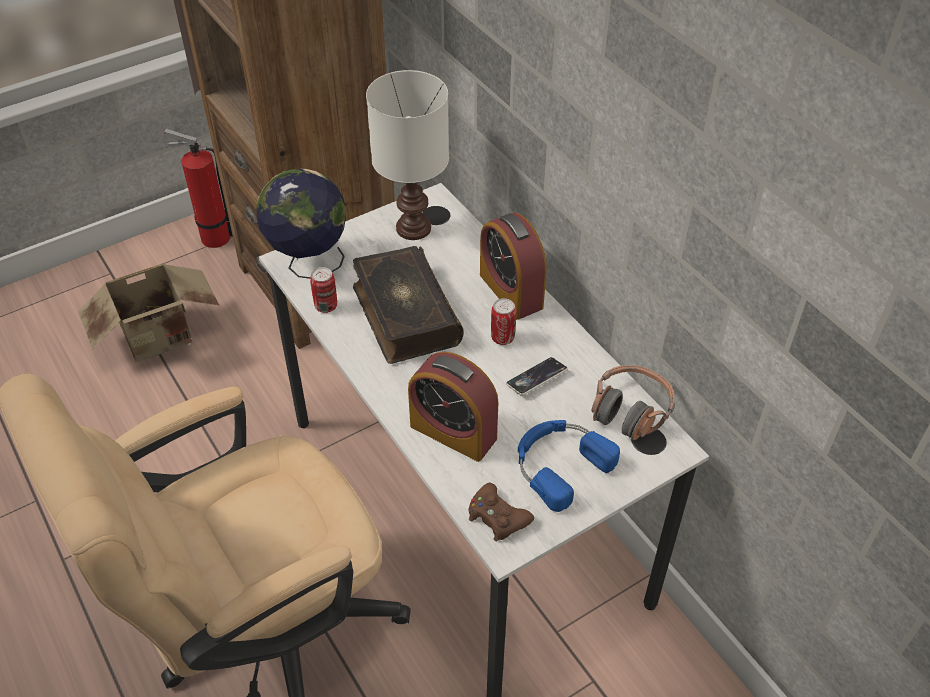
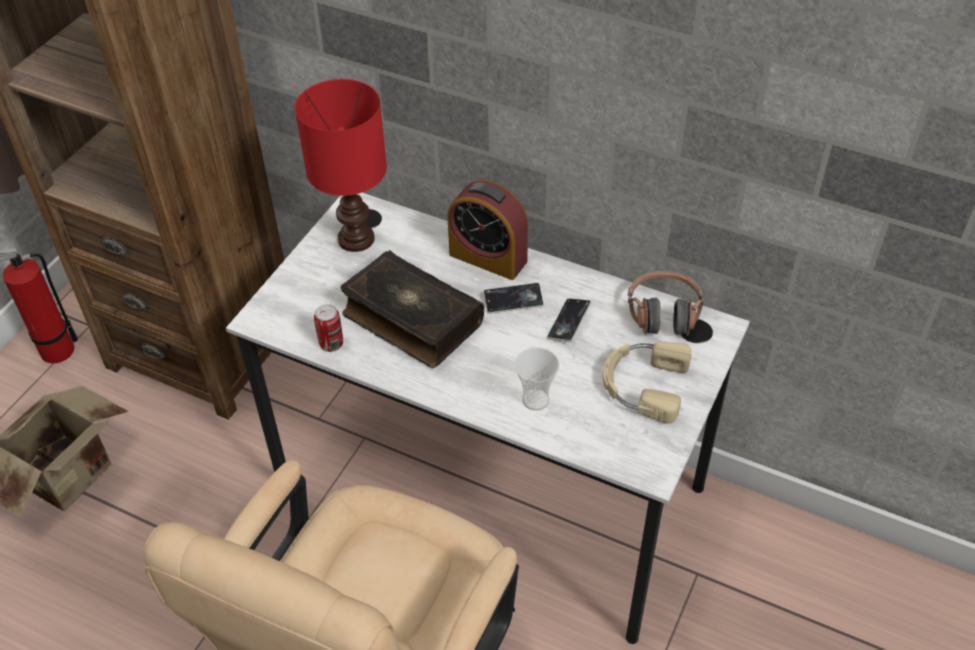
camera: 30 degrees left, 0 degrees up
globe [256,169,346,279] -> none
white table lamp [366,70,449,240] -> red table lamp [295,79,387,252]
alarm clock [408,352,499,462] -> cup [514,347,560,411]
brown game controller [468,482,534,541] -> none
can [491,298,516,345] -> phone [483,283,544,314]
blue headphones [518,420,620,512] -> beige headphones [603,342,691,424]

